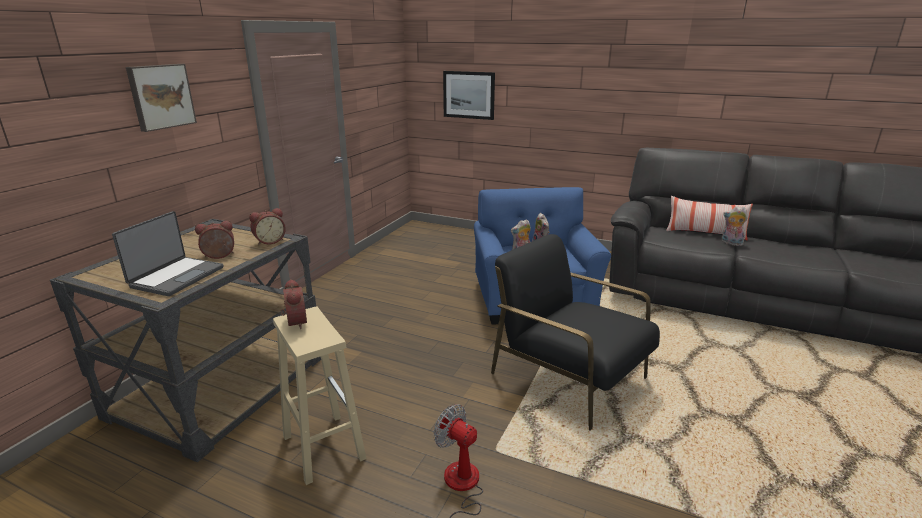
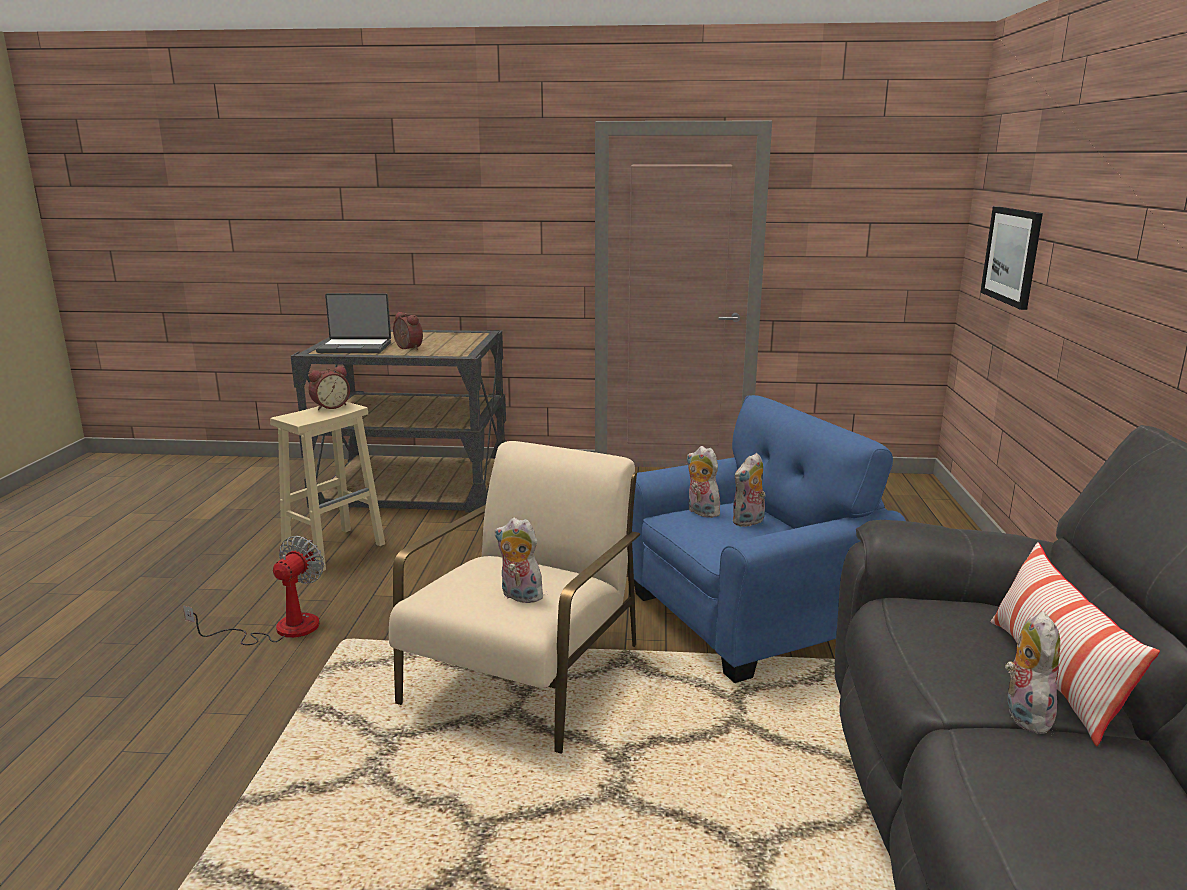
camera: 70 degrees right, 5 degrees down
picture [126,64,197,132] -> none
alarm clock [249,208,286,245] -> none
black armchair [491,234,660,430] -> beige armchair [389,441,640,754]
none -> plush toy [495,518,543,603]

